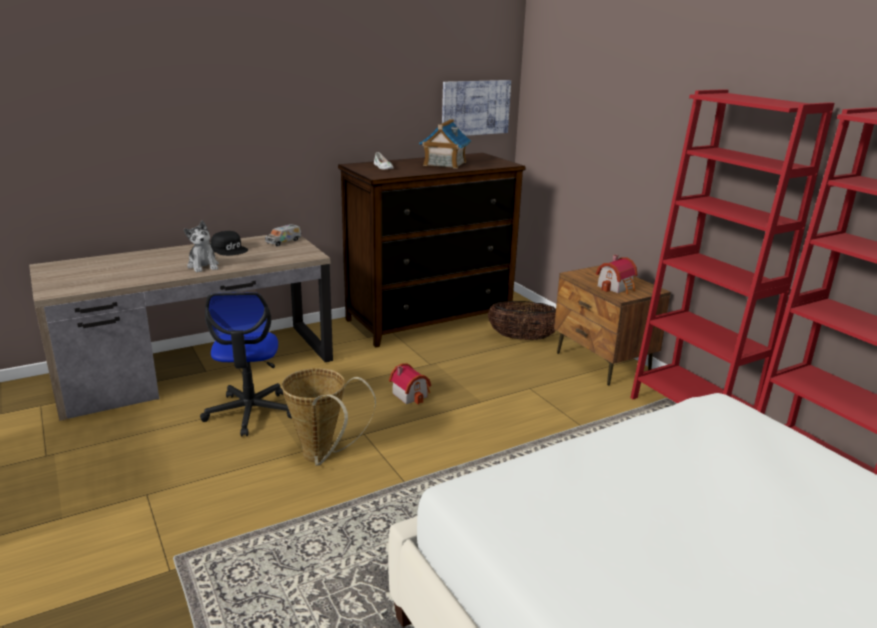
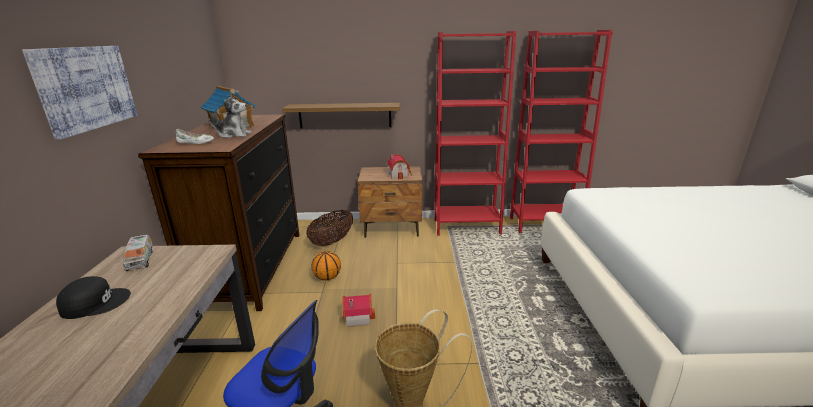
camera: 60 degrees left, 0 degrees up
plush toy [184,220,219,273] -> plush toy moved to [209,92,252,138]
picture [442,80,511,136] -> picture moved to [22,46,137,140]
none -> shelf [282,103,400,129]
none -> basketball [311,251,341,281]

